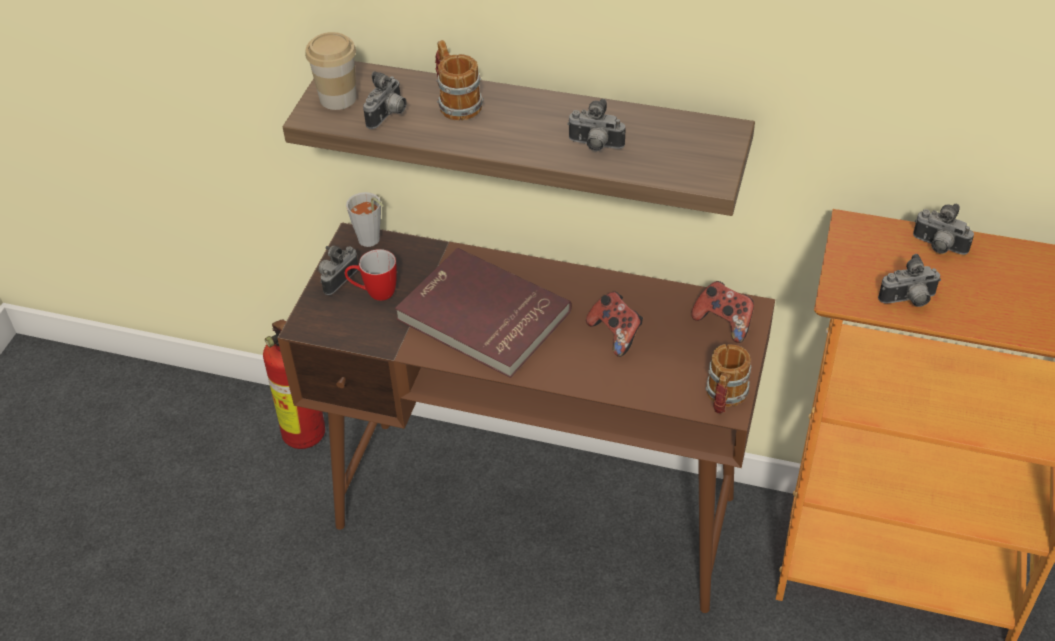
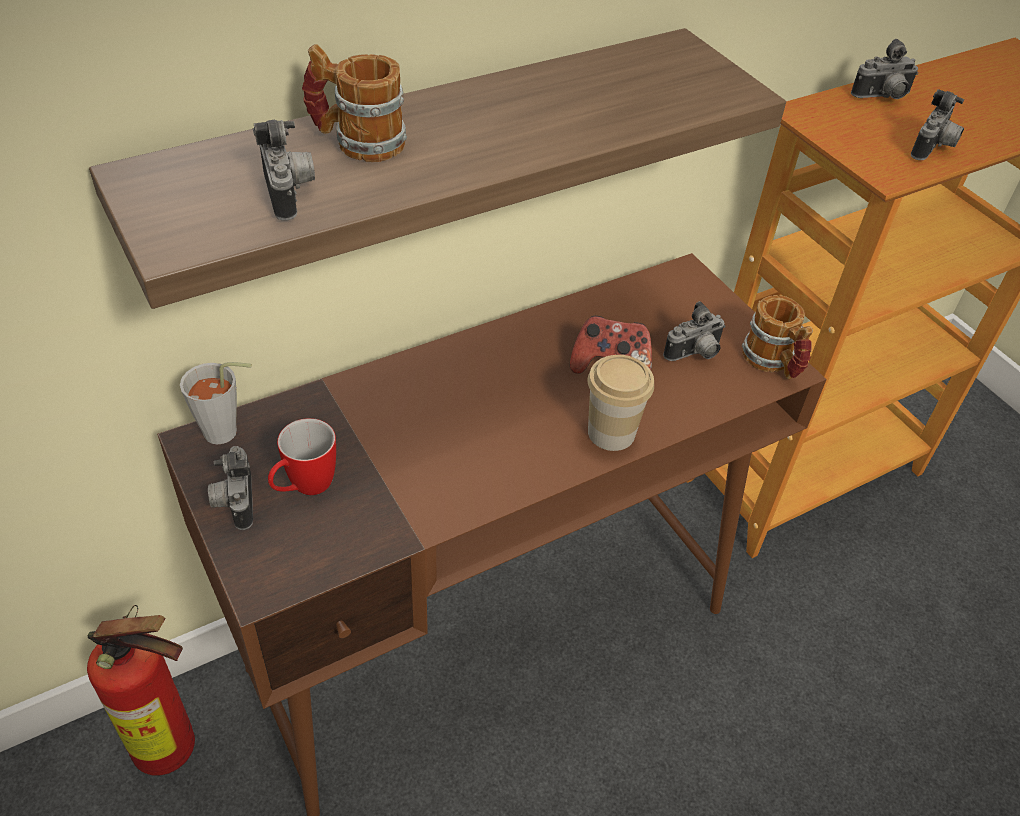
camera: 50 degrees left, 0 degrees up
cup [305,32,357,110] -> cup moved to [587,355,654,451]
red book [395,248,572,378] -> none
camera [567,99,626,151] -> camera moved to [663,301,725,361]
game controller [691,281,754,343] -> none

